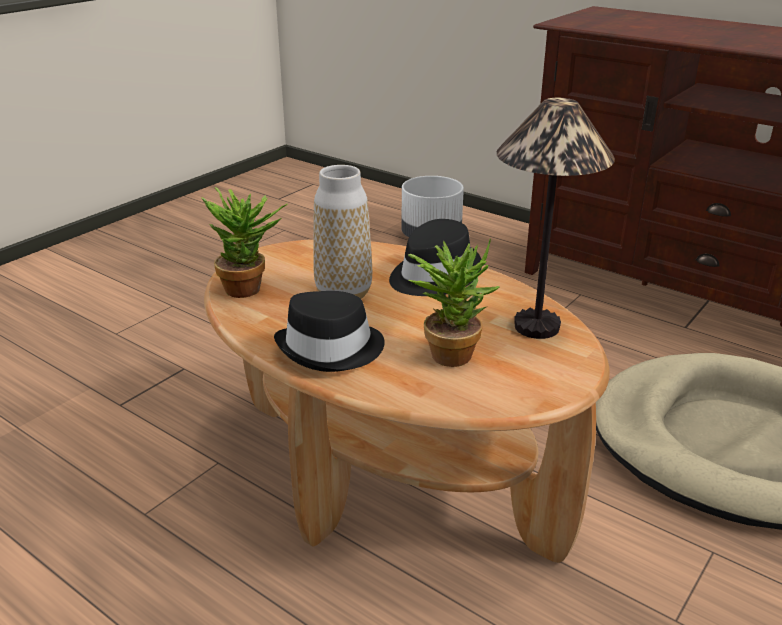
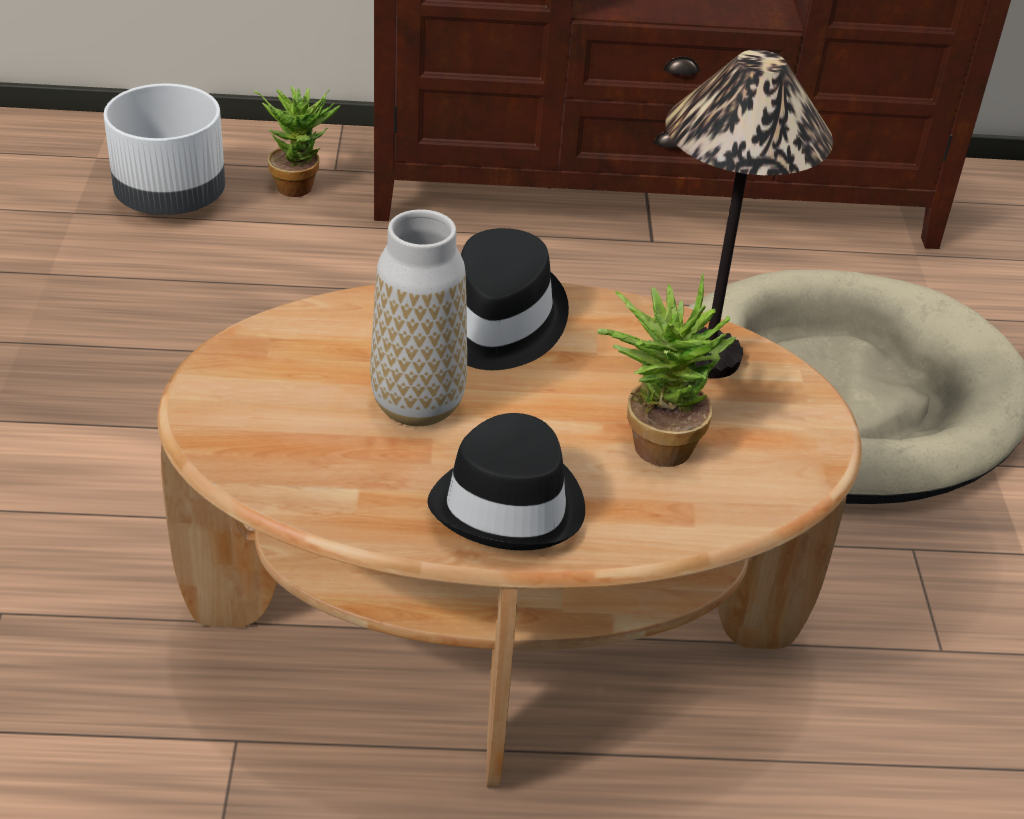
camera: 40 degrees left, 10 degrees up
potted plant [201,187,287,298] -> potted plant moved to [254,86,341,197]

